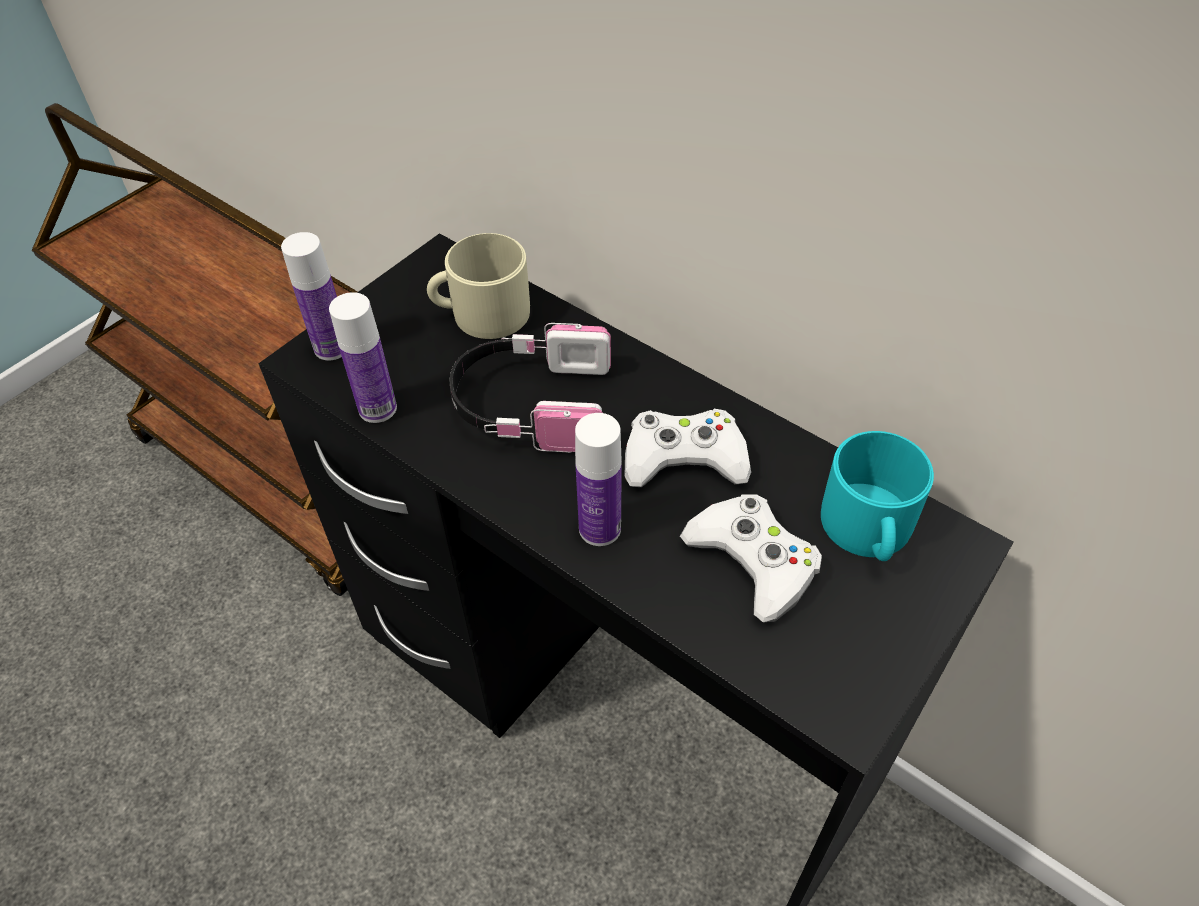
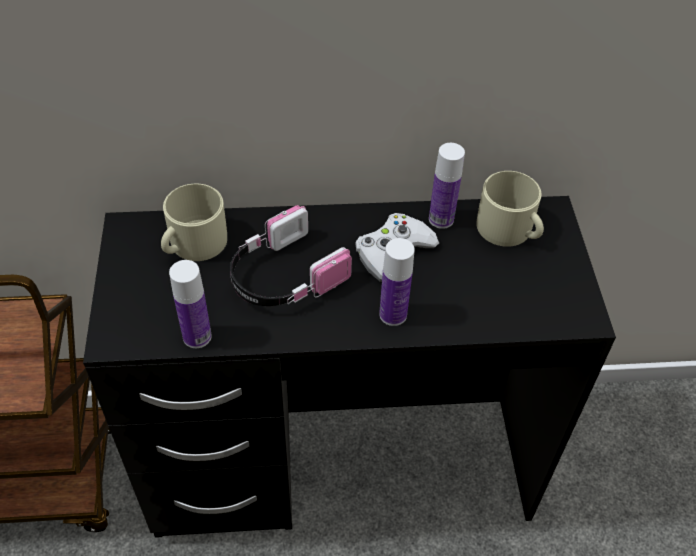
camera: 45 degrees left, 0 degrees up
bottle [281,232,342,361] -> bottle moved to [429,143,465,229]
white game controller [680,494,822,622] -> none
turquoise mug [821,431,934,561] -> beige mug [476,171,544,247]

